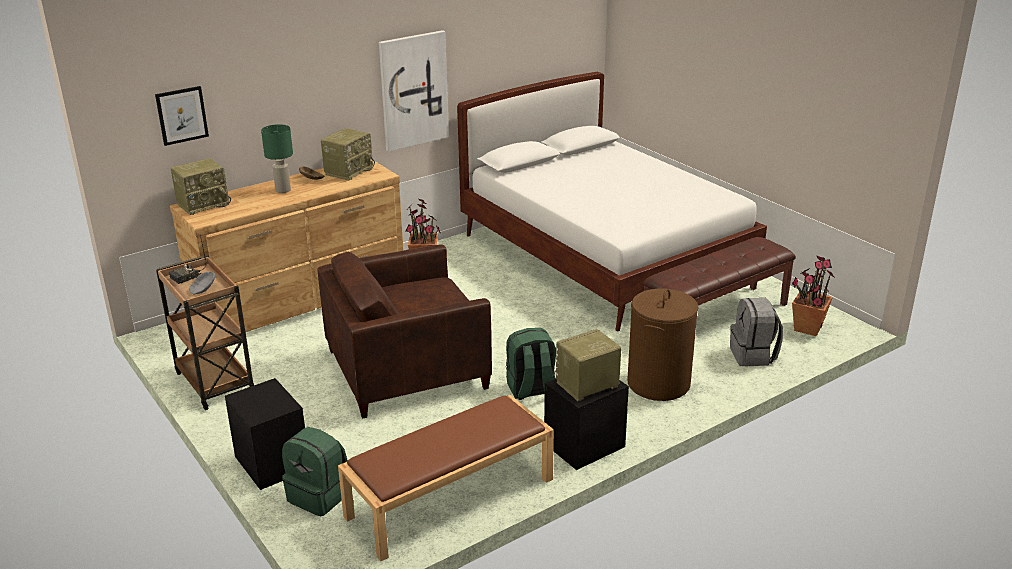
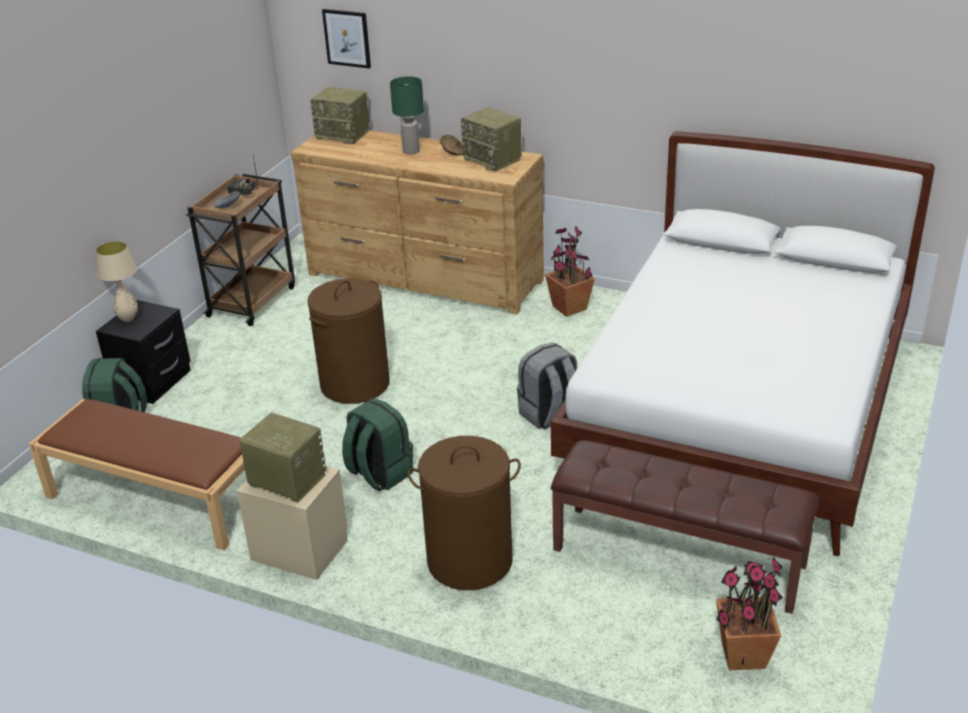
camera: 60 degrees right, 5 degrees up
brown armchair [317,244,492,419] -> brown laundry basket [307,278,390,404]
radio [321,128,375,181] -> radio turned 45 degrees clockwise [461,107,522,171]
picture [379,30,449,152] -> none
black nightstand [544,379,629,470] -> beige nightstand [237,465,348,580]
grey backpack [730,298,783,366] -> grey backpack moved to [517,343,577,430]
none -> beige table lamp [96,241,138,322]

